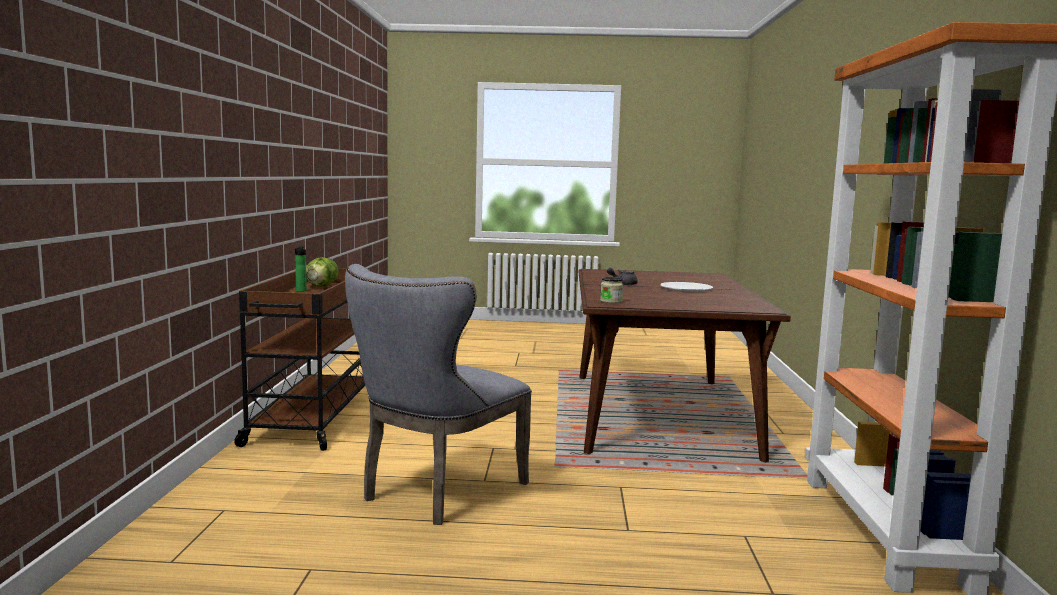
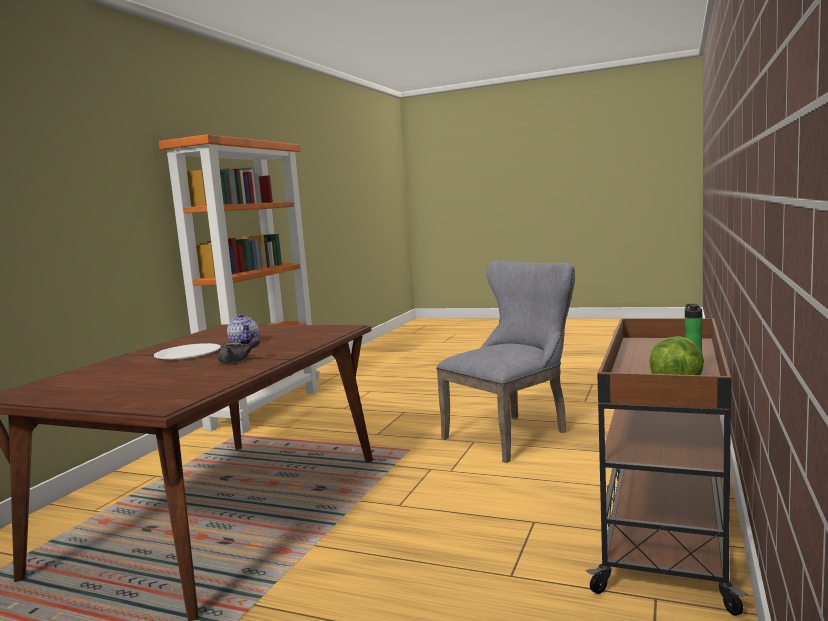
camera: 160 degrees left, 0 degrees up
jar [600,277,623,303] -> none
none -> teapot [227,314,259,345]

